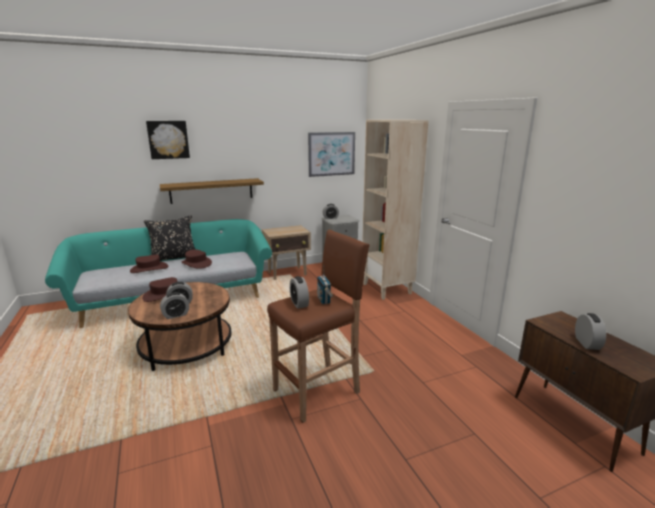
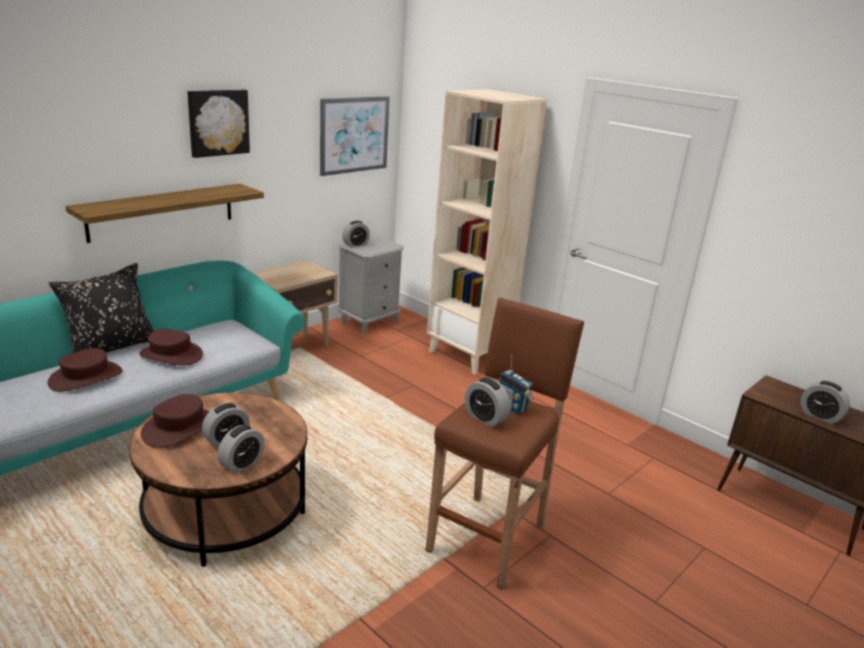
camera: 25 degrees left, 5 degrees up
picture [146,121,190,159] -> picture moved to [187,90,250,158]
alarm clock [575,313,606,350] -> alarm clock turned 150 degrees clockwise [800,381,850,424]

